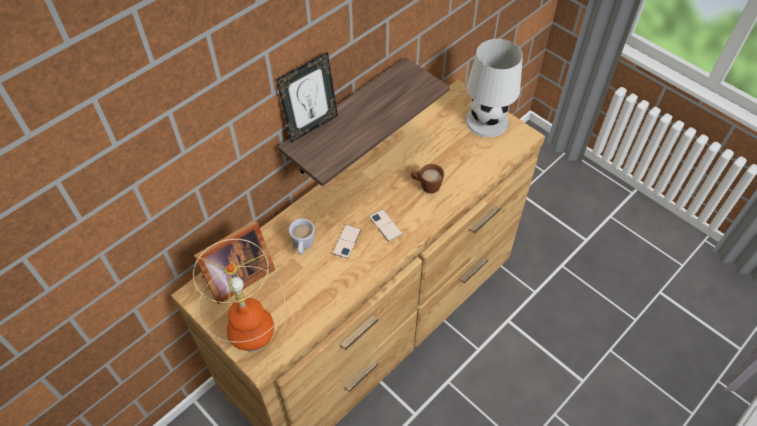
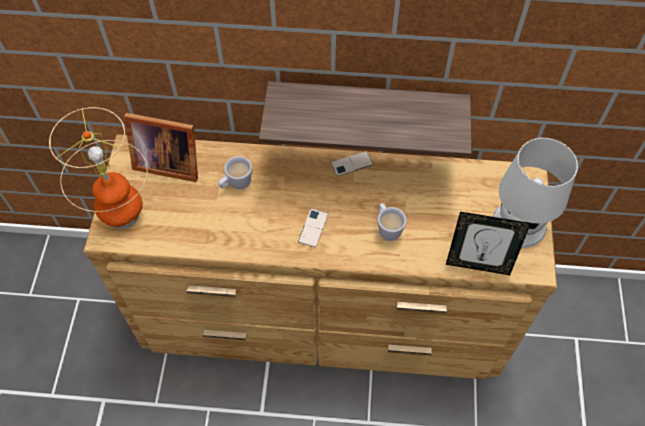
camera: 50 degrees right, 5 degrees up
picture frame [276,52,338,143] -> picture frame moved to [446,212,531,275]
phone [332,224,361,259] -> phone moved to [331,151,374,177]
brown mug [411,164,444,193] -> white mug [378,203,407,241]

